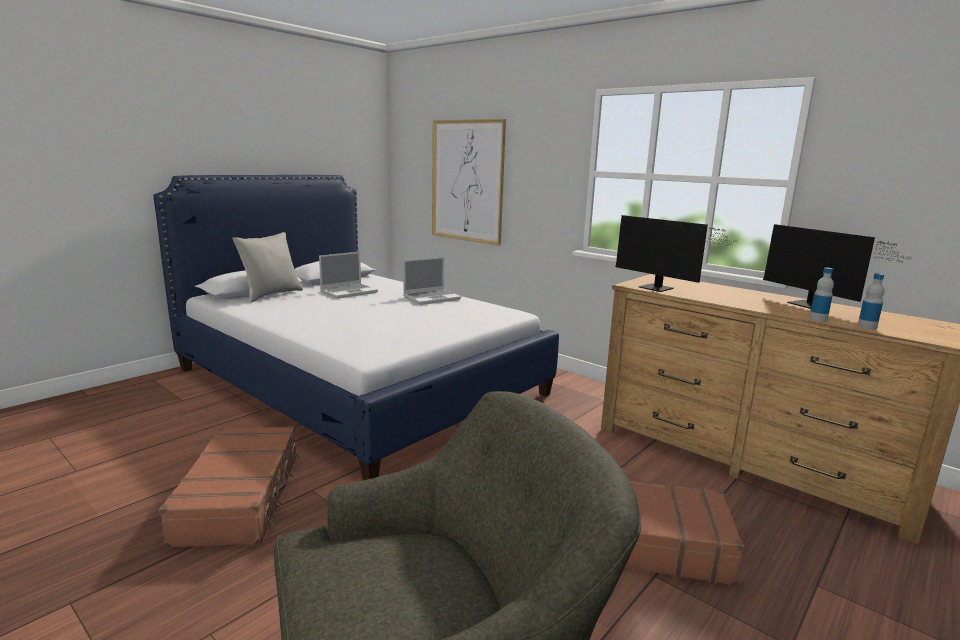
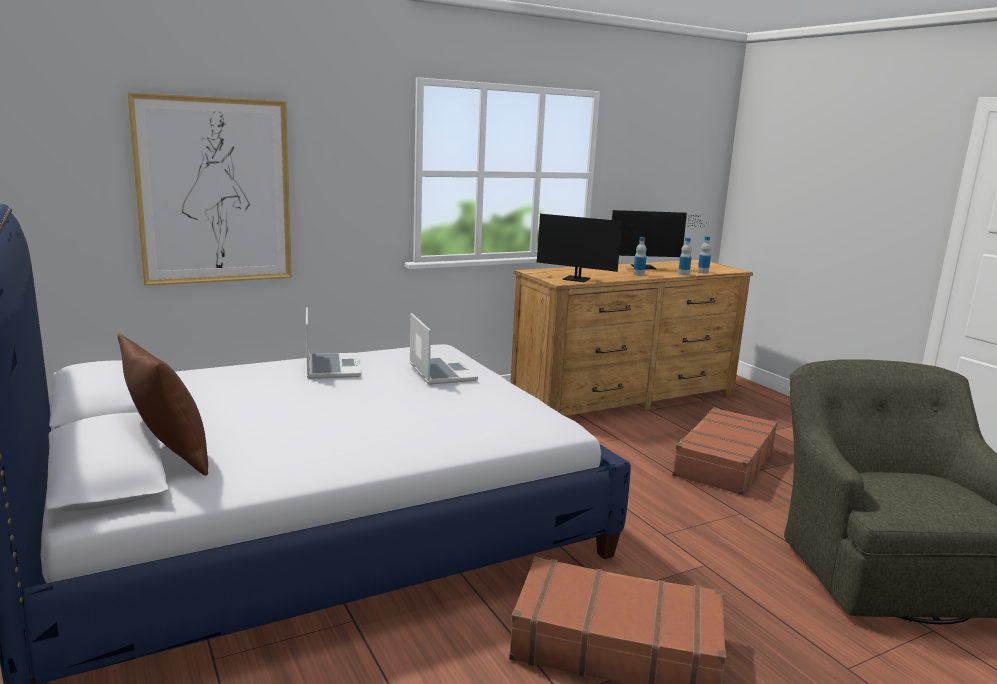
camera: 70 degrees left, 0 degrees up
grey pillow [232,232,303,302] -> brown pillow [118,334,208,476]
laptop [319,252,378,298] -> laptop moved to [409,313,478,385]
monitor [615,215,737,292] -> monitor turned 45 degrees clockwise [537,214,649,282]
none -> bottle [633,237,647,276]

